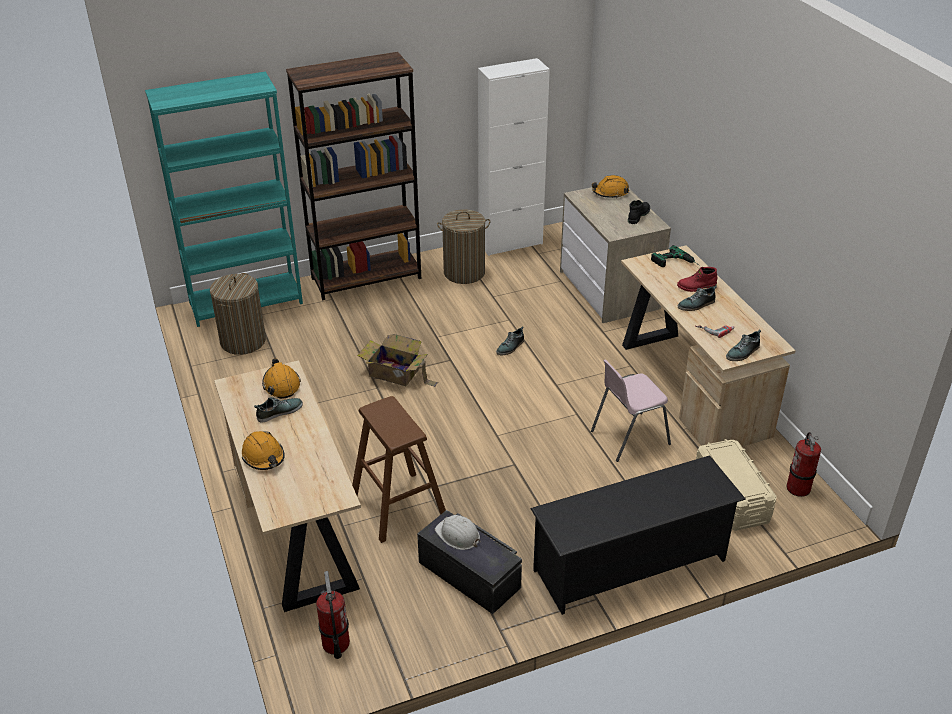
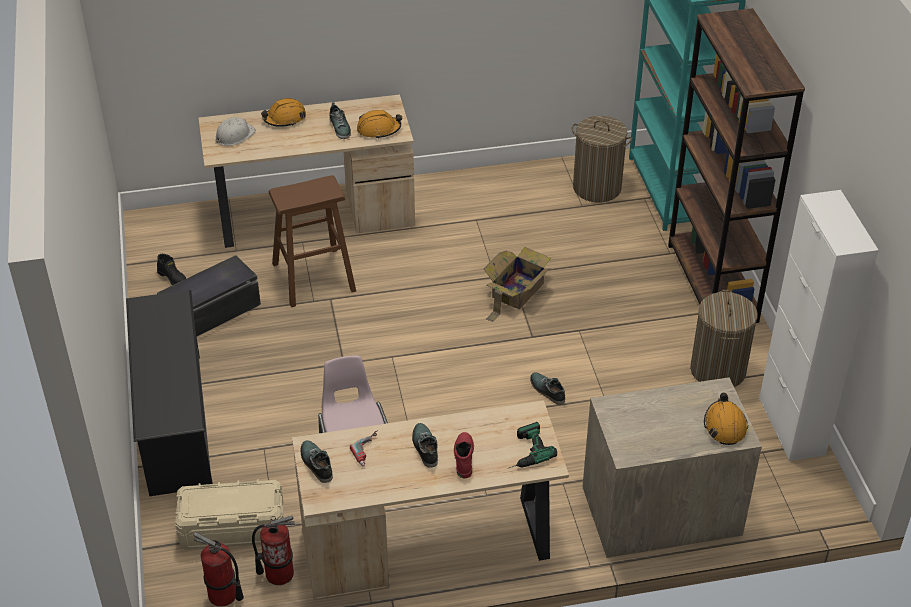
camera: 100 degrees right, 5 degrees up
fire extinguisher [316,571,350,659] -> fire extinguisher moved to [252,516,295,585]
white hard hat [435,515,480,550] -> white hard hat moved to [215,117,256,146]
black boot [628,200,650,224] -> black boot moved to [157,254,187,285]

